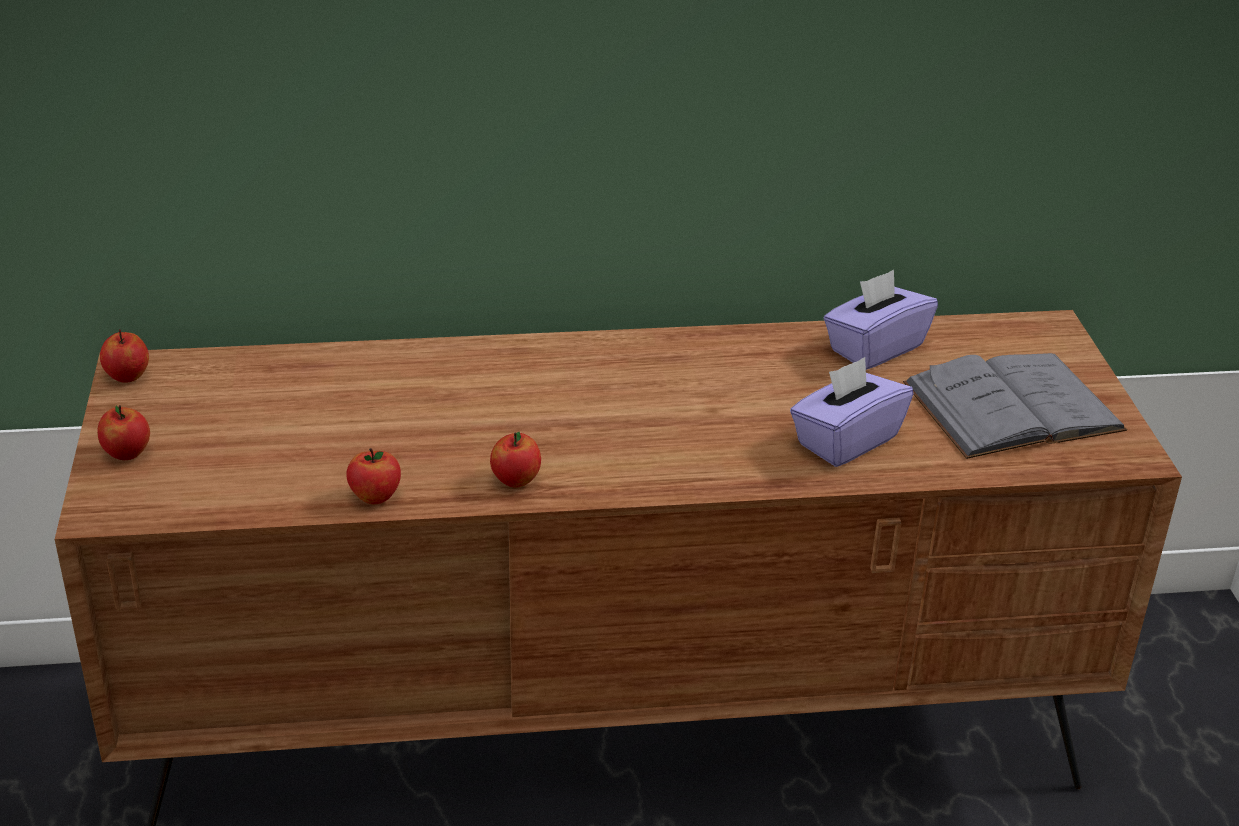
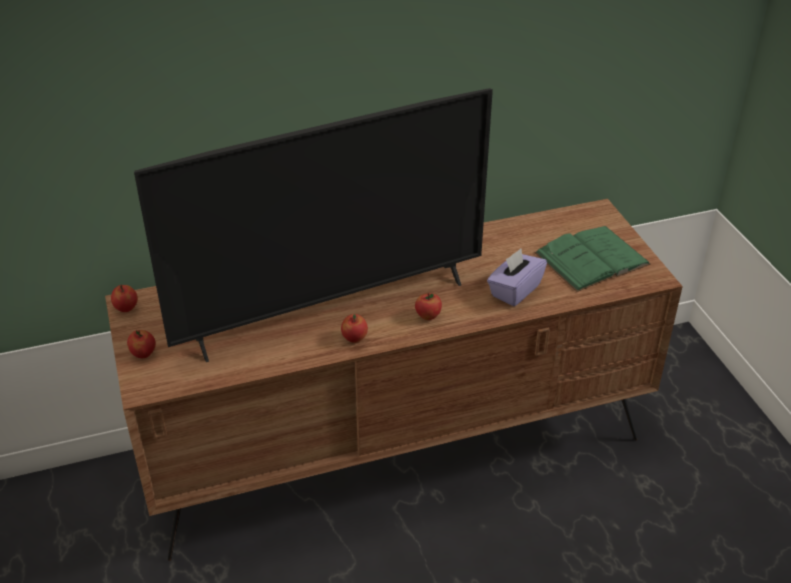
camera: 10 degrees left, 5 degrees up
apple [346,448,401,504] -> apple moved to [415,293,442,320]
purple tissue box [824,270,938,370] -> none
grey book [903,353,1127,459] -> green book [534,226,651,292]
none -> television [134,88,493,362]

